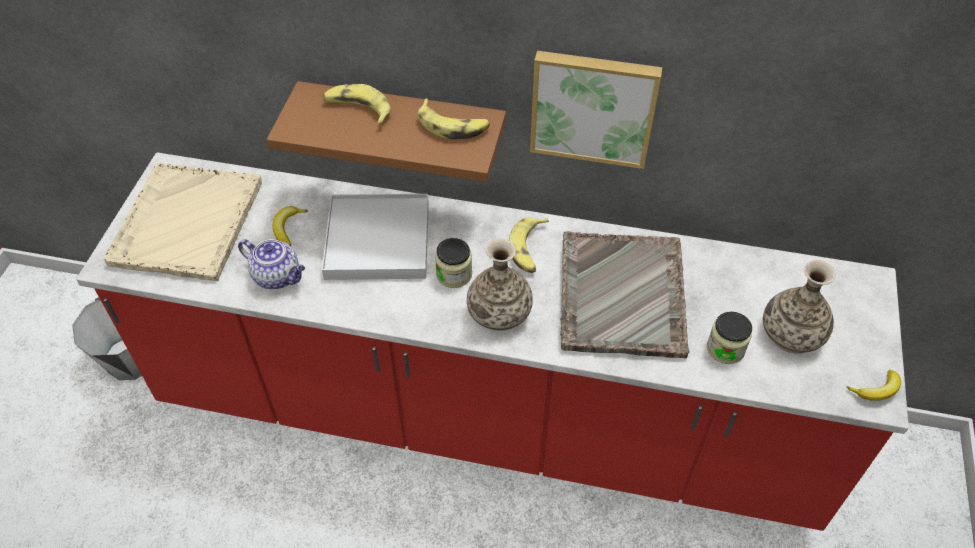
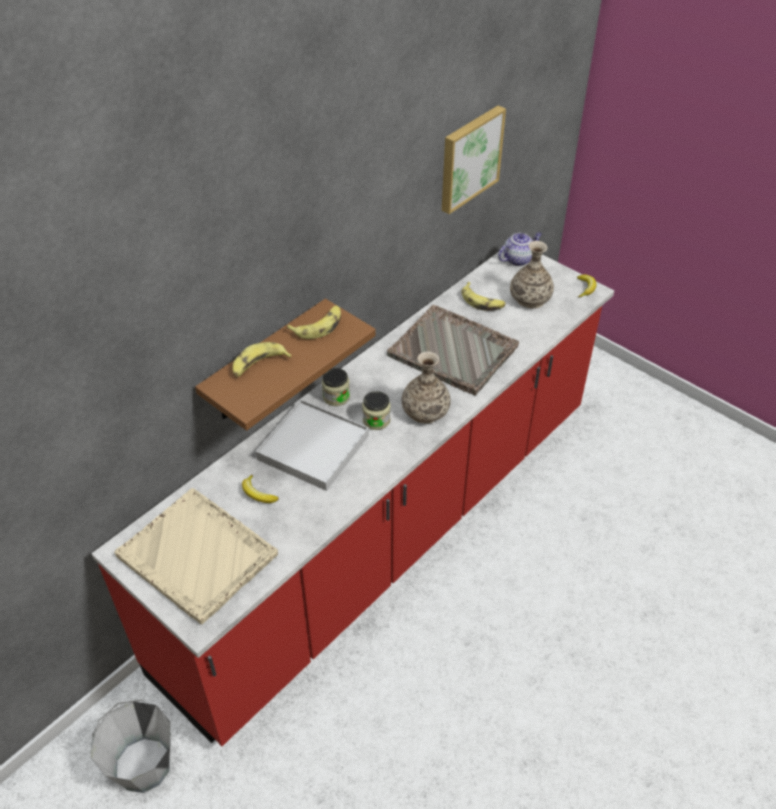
camera: 60 degrees left, 5 degrees down
teapot [238,239,305,289] -> teapot moved to [498,232,542,266]
banana [509,217,549,273] -> banana moved to [462,282,506,311]
picture [530,51,663,169] -> picture moved to [442,105,506,214]
jar [707,312,752,364] -> jar moved to [322,368,350,406]

